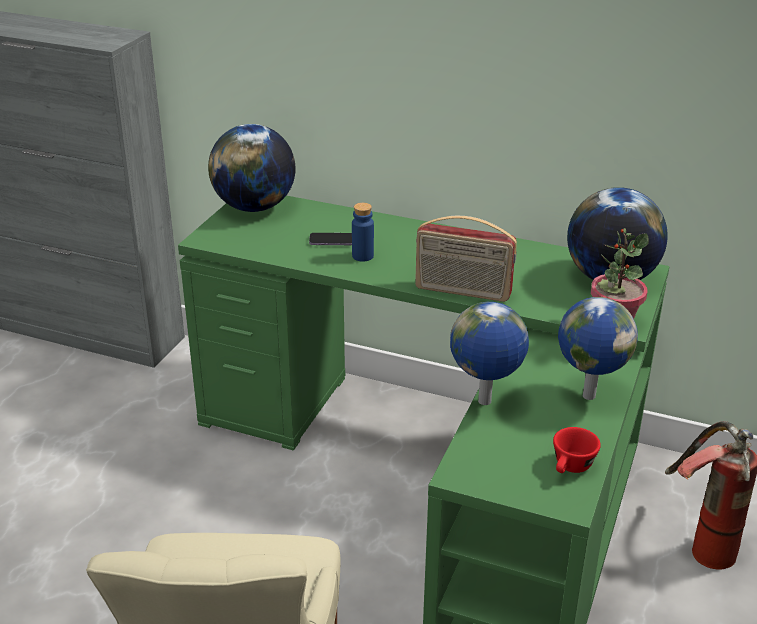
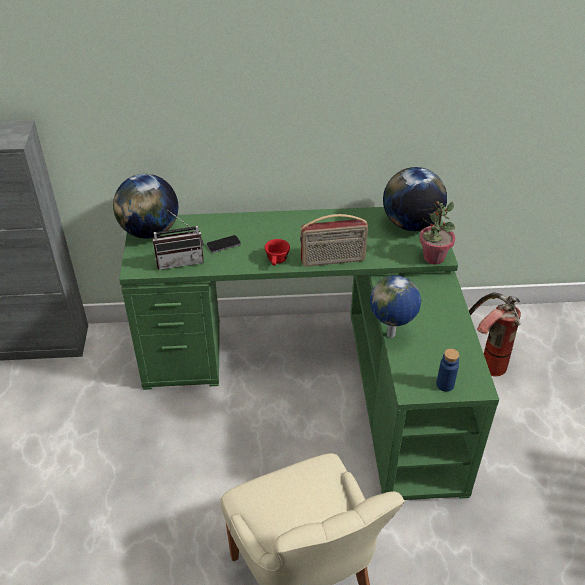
camera: 25 degrees left, 10 degrees up
blue bottle [352,203,374,262] -> blue bottle moved to [436,348,459,392]
red cup [553,427,601,473] -> red cup moved to [265,239,290,265]
globe [558,297,638,400] -> none
none -> radio [153,210,204,270]

